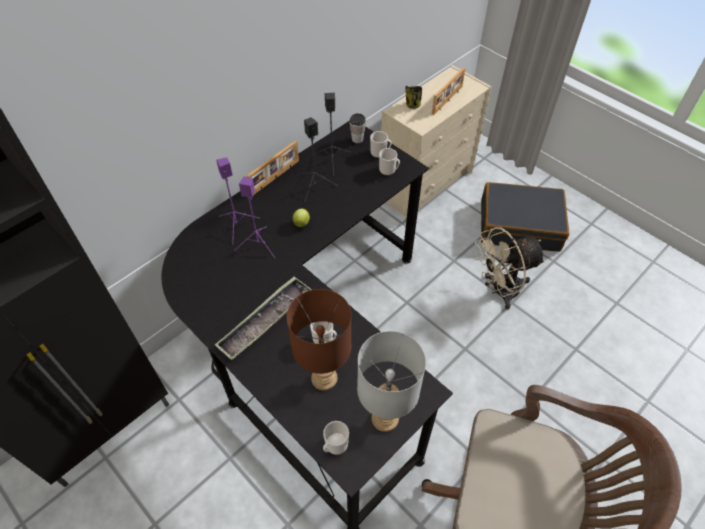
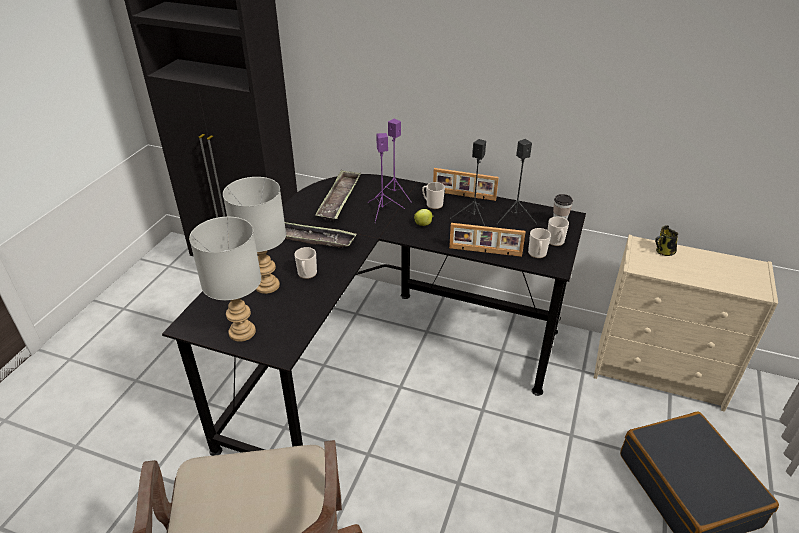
camera: 65 degrees right, 15 degrees down
brown table lamp [287,289,351,391] -> grey table lamp [223,177,286,294]
mug [323,421,349,455] -> mug moved to [422,182,445,209]
picture frame [432,67,466,115] -> picture frame moved to [449,223,526,257]
beige fan [475,227,545,309] -> none
none -> tray [315,170,361,221]

